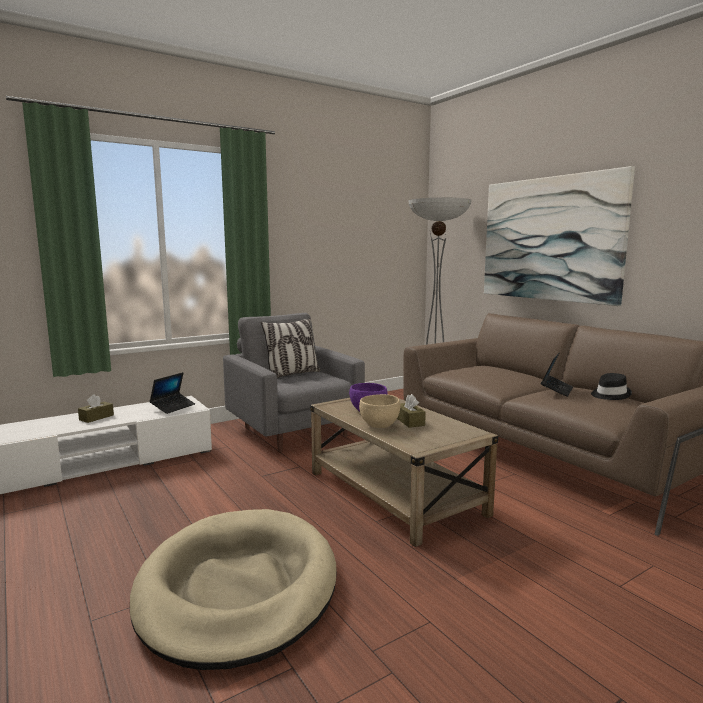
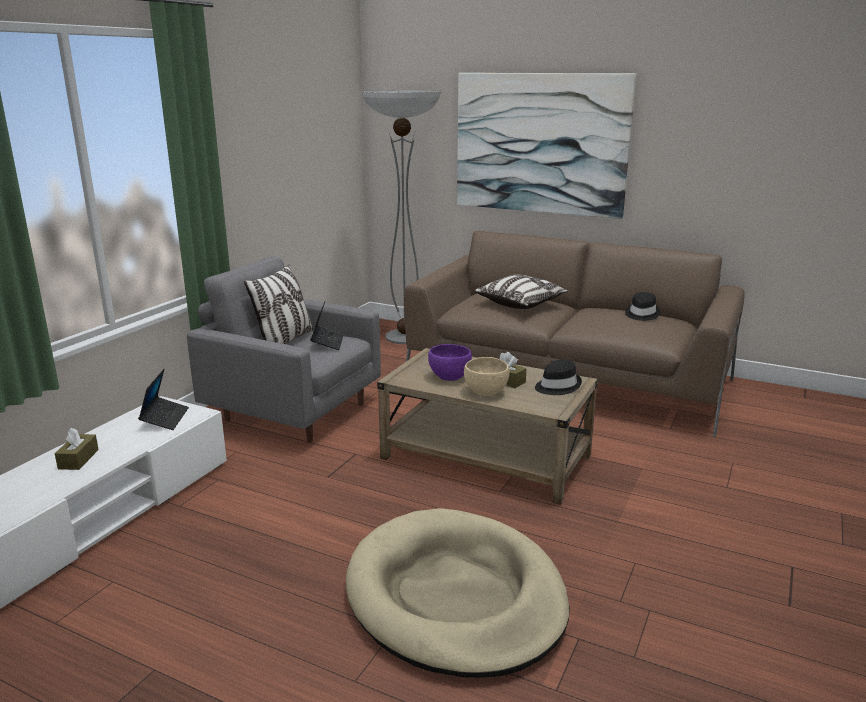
camera: 30 degrees left, 10 degrees up
laptop [541,352,573,397] -> laptop moved to [310,300,344,350]
none -> pillow [474,275,568,309]
none -> black hat [535,359,582,395]

